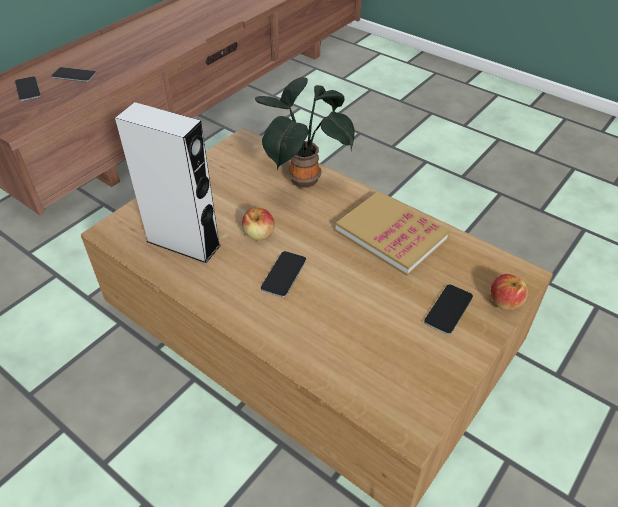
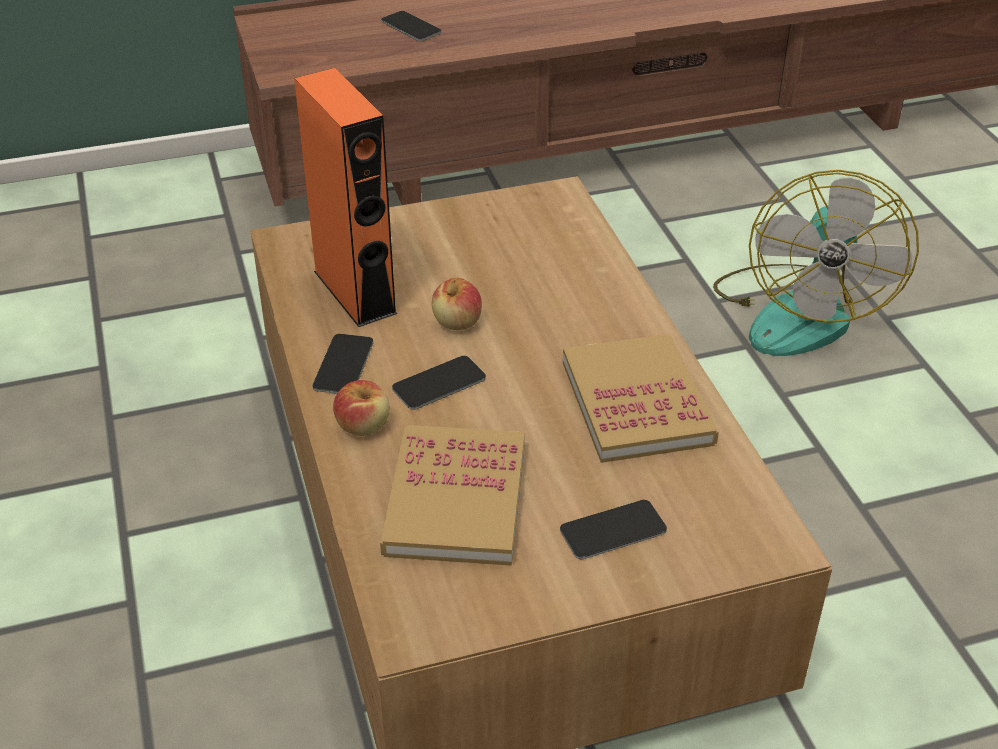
camera: 35 degrees right, 5 degrees down
phone [15,76,41,101] -> phone moved to [312,334,373,394]
grey speaker [115,102,221,263] -> orange speaker [294,68,398,327]
potted plant [255,77,354,190] -> none
apple [490,274,528,310] -> apple moved to [333,380,390,436]
none -> book [380,425,525,566]
none -> fan [713,170,919,356]

